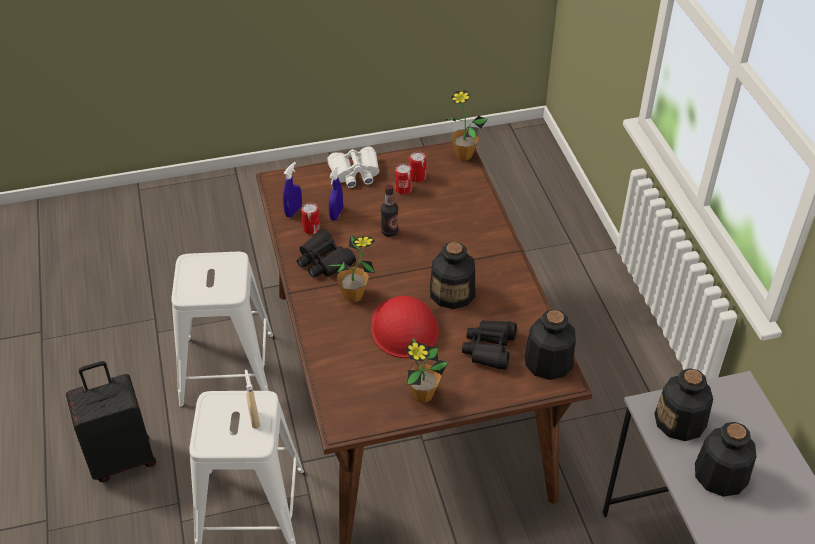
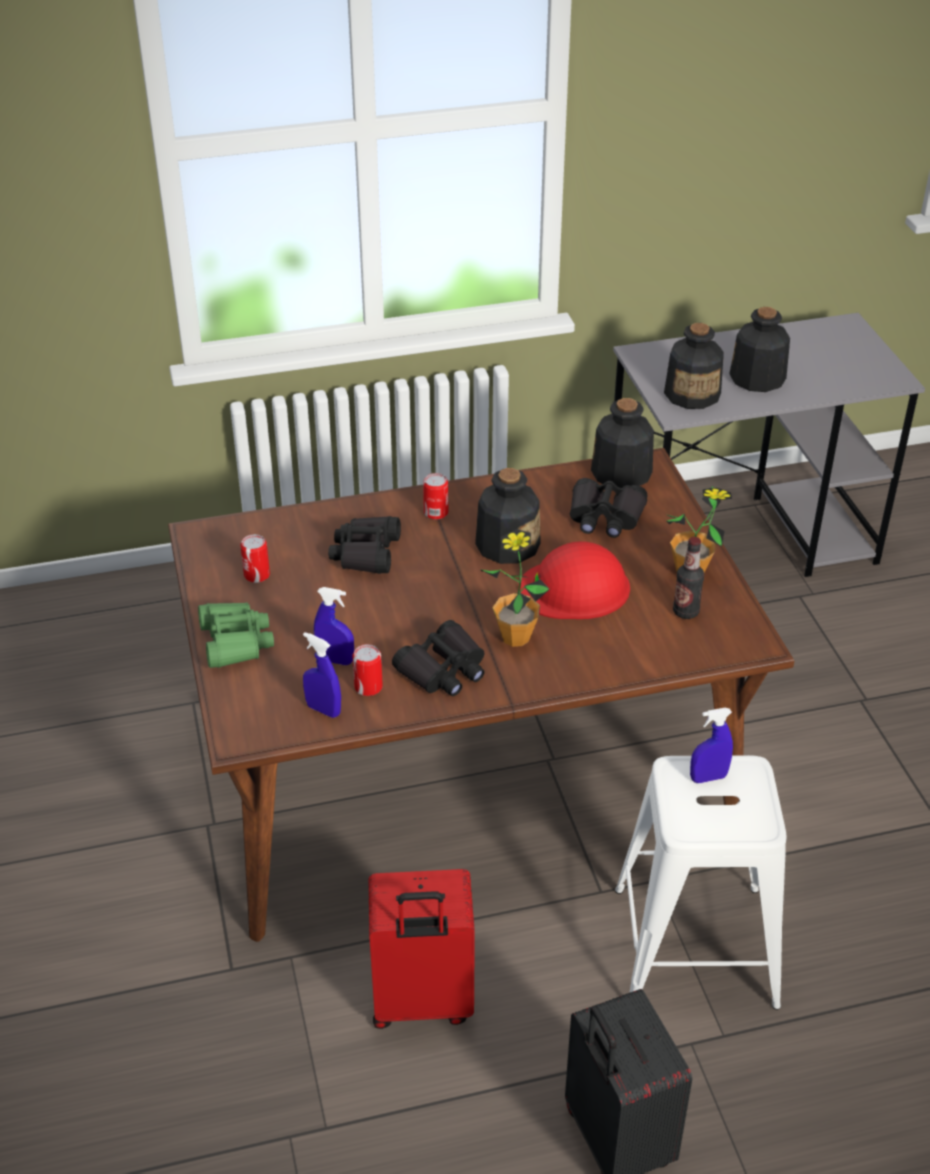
camera: 90 degrees left, 5 degrees down
white stool [171,252,274,407] -> red suitcase [368,869,475,1029]
beige spray bottle [245,369,260,428] -> blue spray bottle [690,708,733,783]
white binoculars [327,147,380,188] -> green binoculars [198,602,274,668]
bottle [381,184,398,237] -> bottle moved to [673,537,704,619]
can [395,163,412,195] -> can moved to [423,473,448,520]
potted plant [444,90,488,161] -> none
none -> black binoculars [328,516,401,574]

